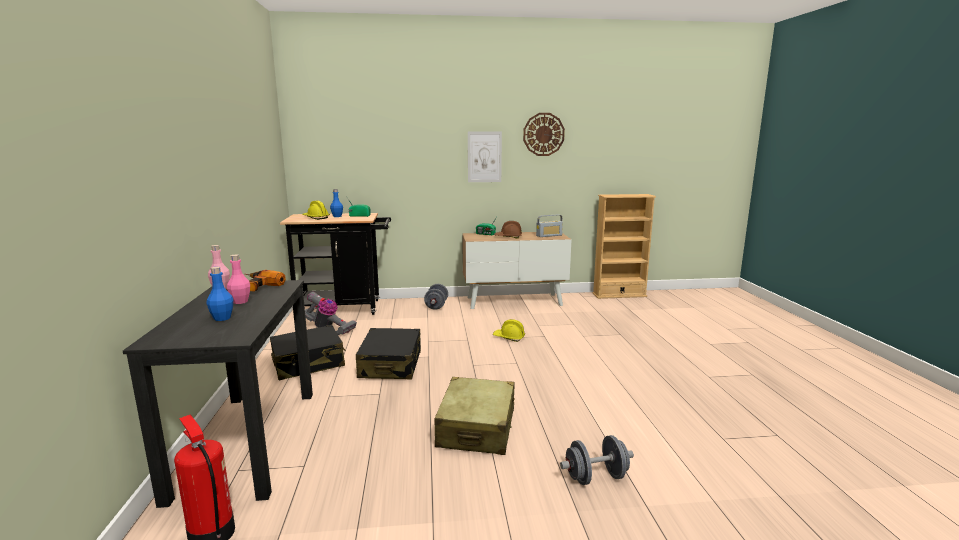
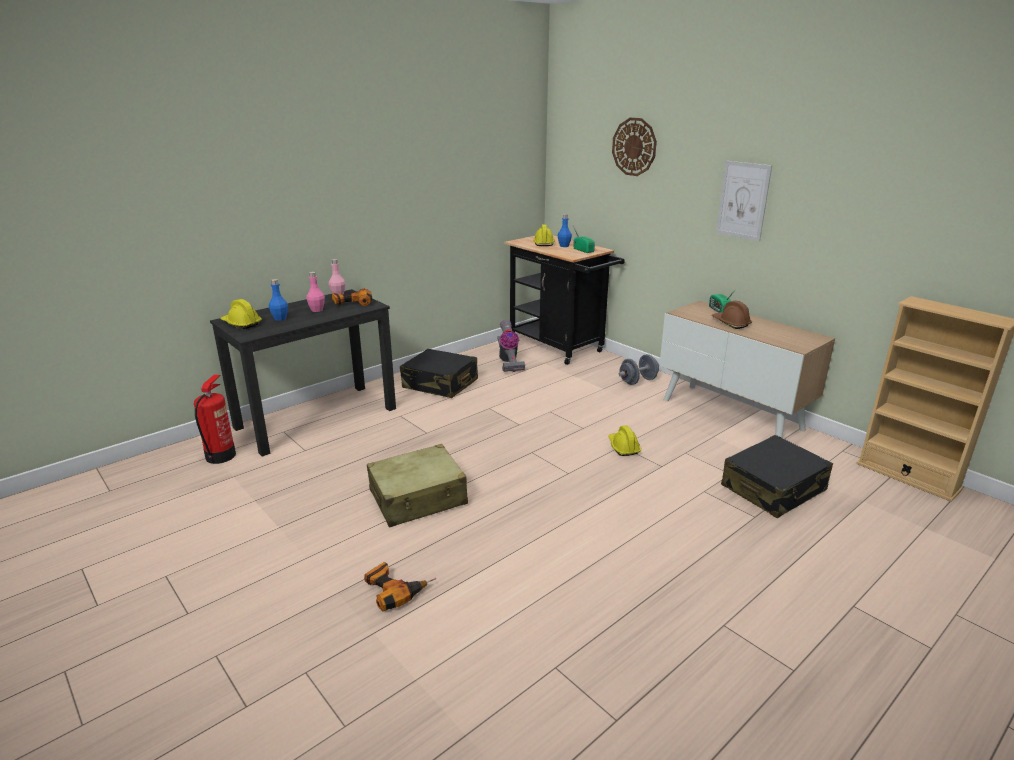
camera: 55 degrees right, 10 degrees up
black suitcase [356,328,421,380] -> black suitcase moved to [721,435,833,518]
wall clock [523,113,565,156] -> wall clock moved to [612,118,657,176]
radio [536,214,563,237] -> none
grey dumbbell [560,435,634,485] -> power drill [364,562,437,612]
none -> yellow hard hat [220,299,262,329]

